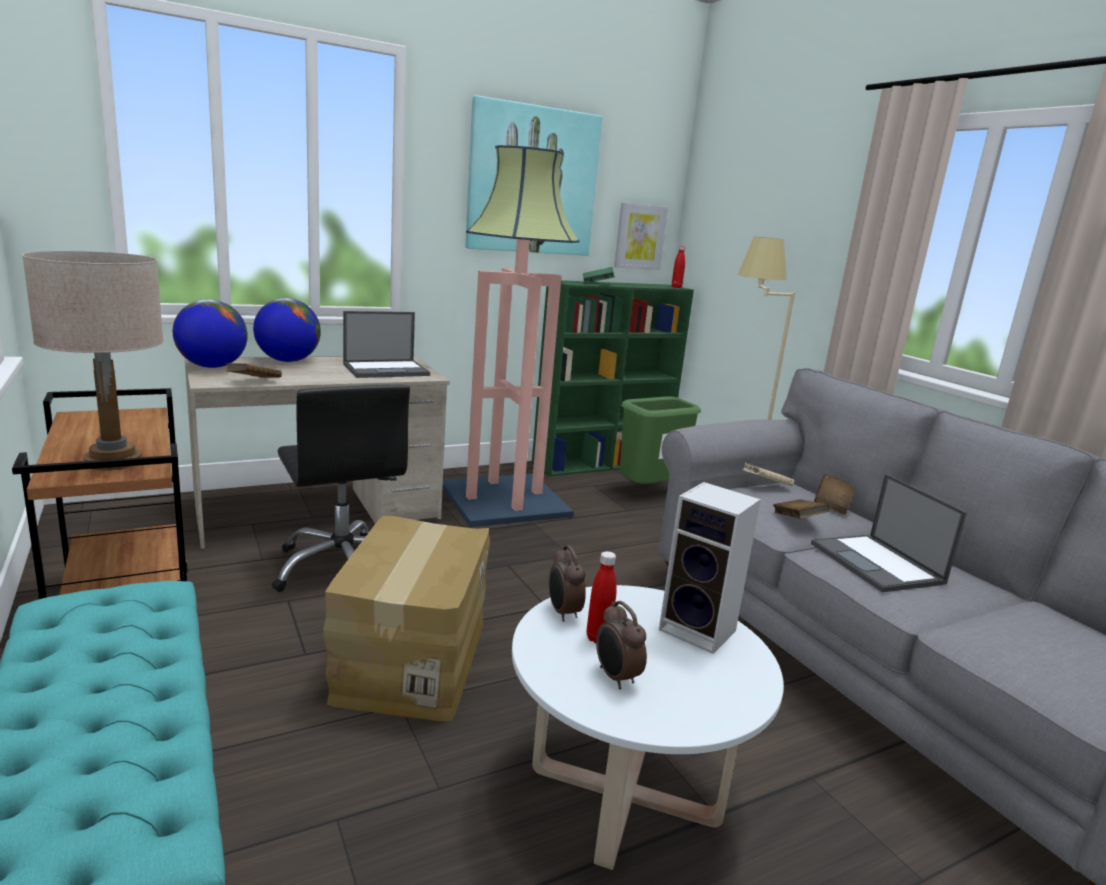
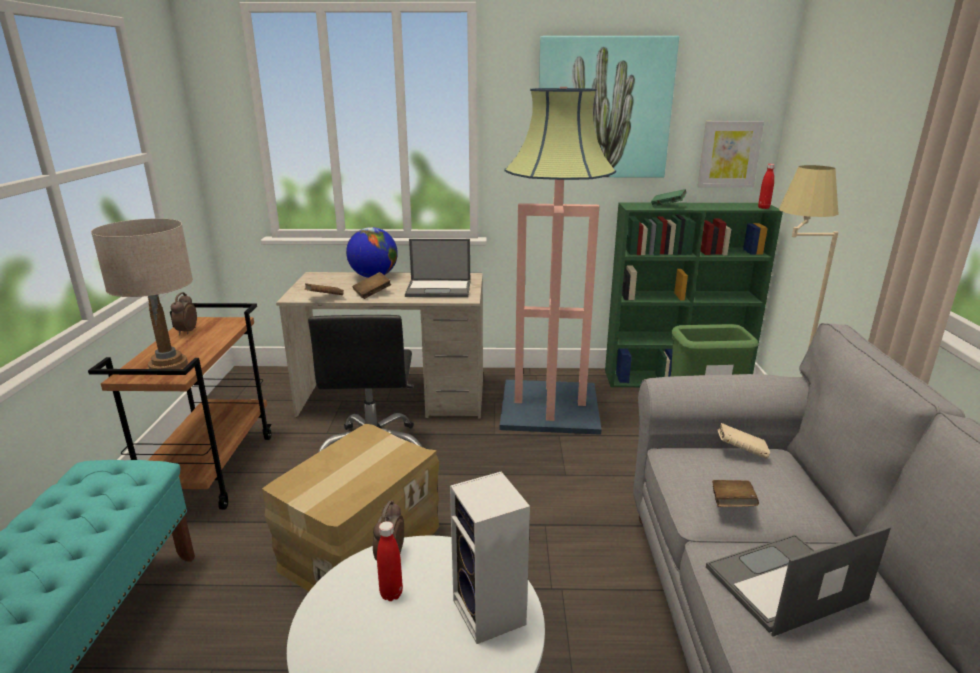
camera: 30 degrees right, 5 degrees up
globe [173,299,248,368] -> none
alarm clock [596,601,647,689] -> alarm clock moved to [171,292,197,335]
laptop [811,474,967,592] -> laptop turned 60 degrees clockwise [706,526,891,637]
brown book [814,474,855,514] -> brown book moved to [352,272,391,299]

